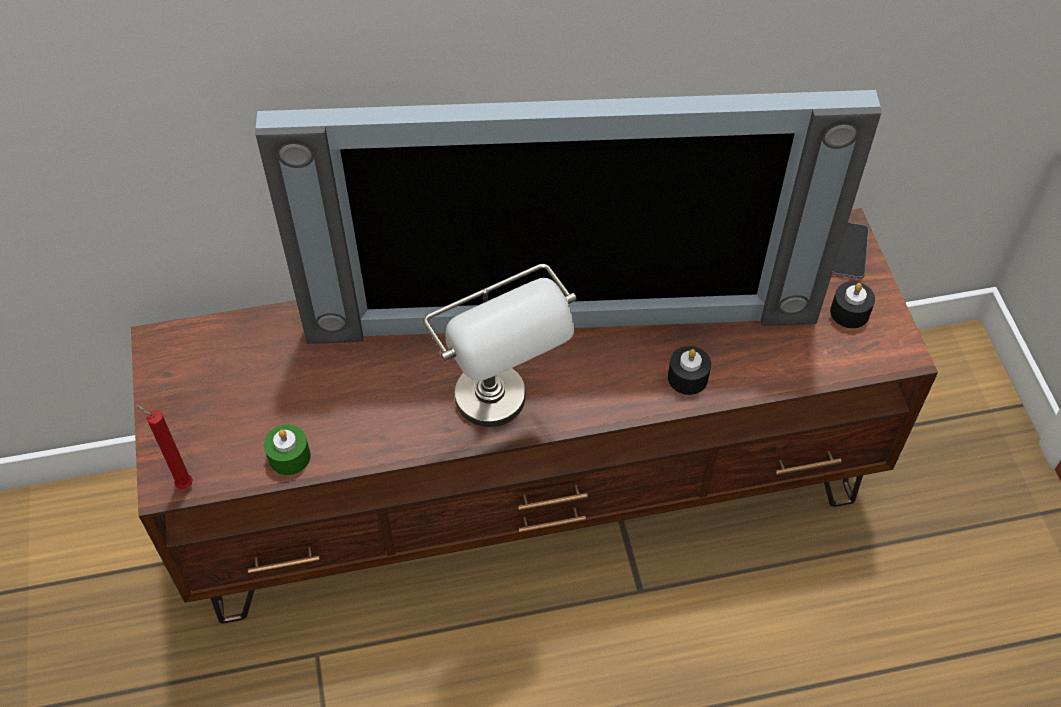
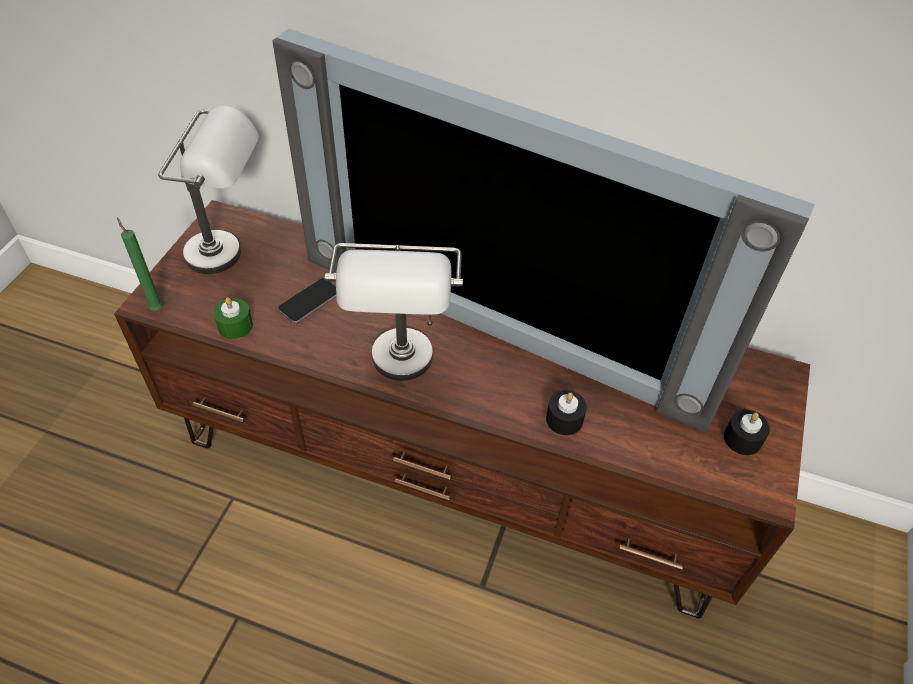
camera: 30 degrees right, 5 degrees down
red candle [135,405,193,489] -> green candle [117,218,163,311]
phone [832,223,869,279] -> phone moved to [278,278,336,323]
none -> grey table lamp [158,105,259,274]

